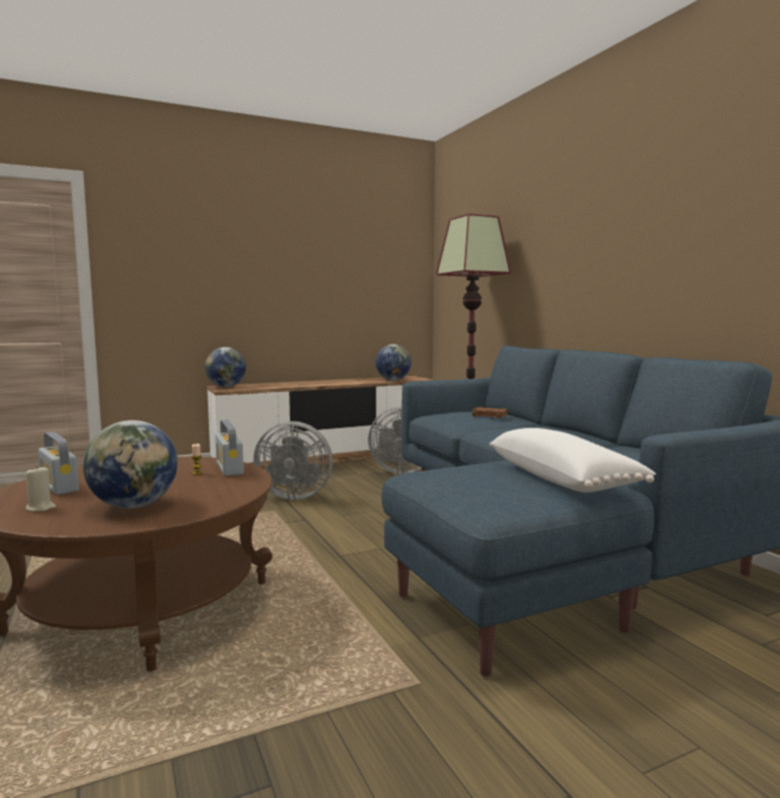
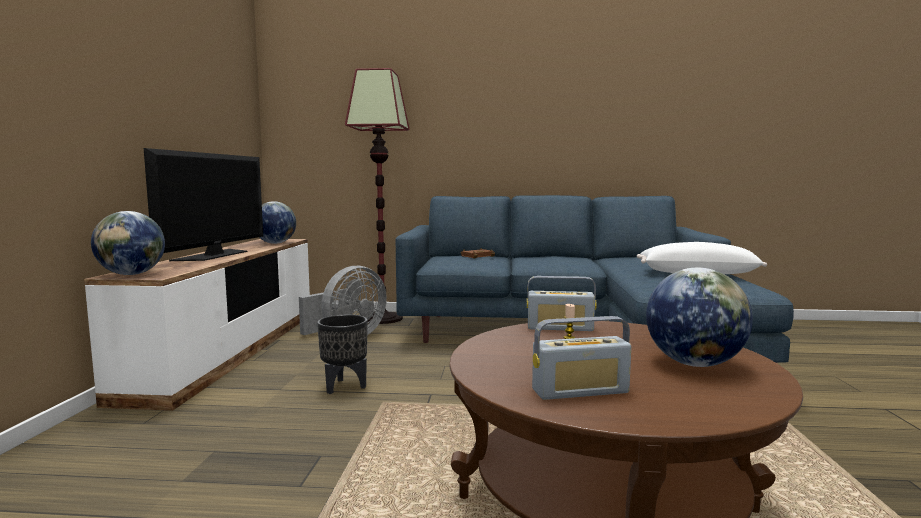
camera: 60 degrees left, 0 degrees up
beige candle [26,466,56,511] -> none
grey fan [253,421,333,500] -> black planter [317,315,368,394]
none -> television [144,148,263,261]

